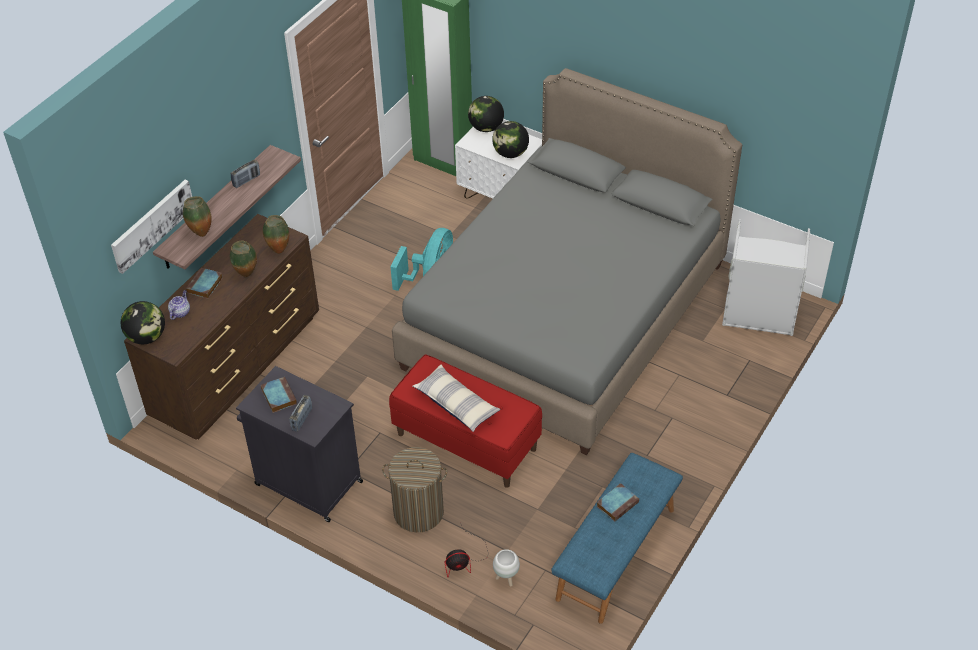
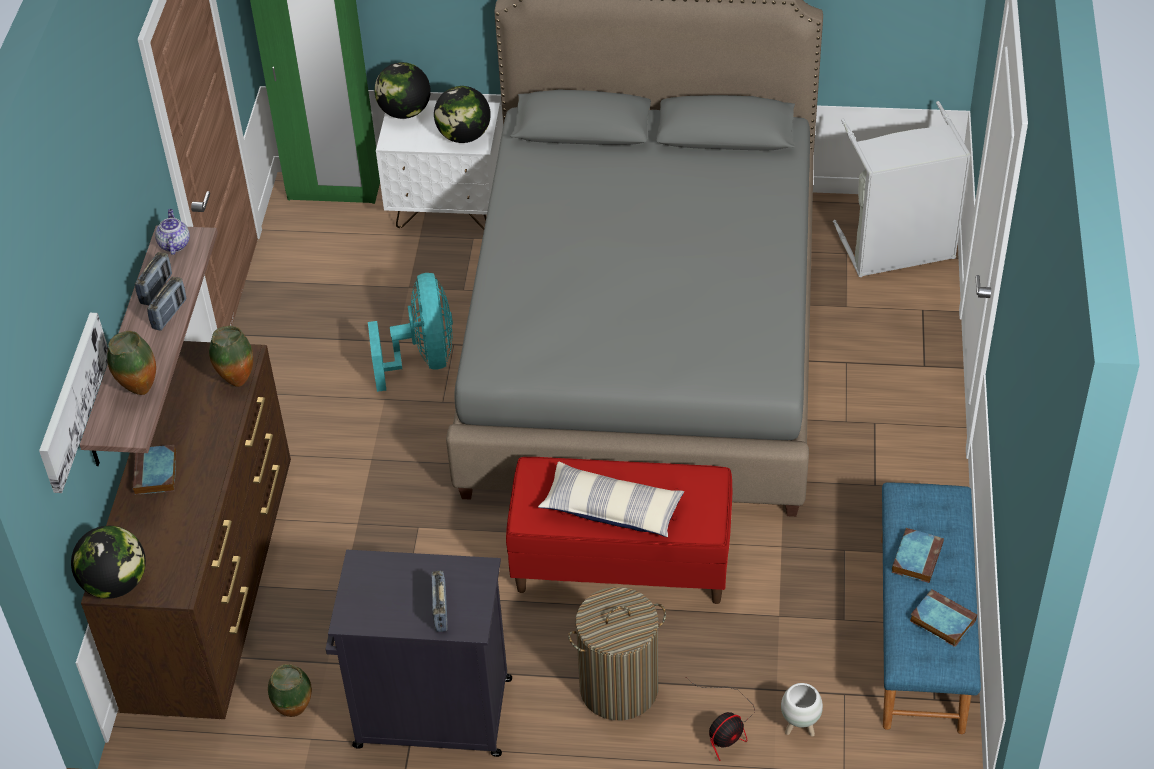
camera: 25 degrees left, 0 degrees up
teapot [168,290,190,320] -> teapot moved to [155,209,190,255]
vase [230,241,257,277] -> vase moved to [268,664,312,717]
book [261,377,297,413] -> book moved to [910,589,977,647]
none -> radio [147,277,186,331]

